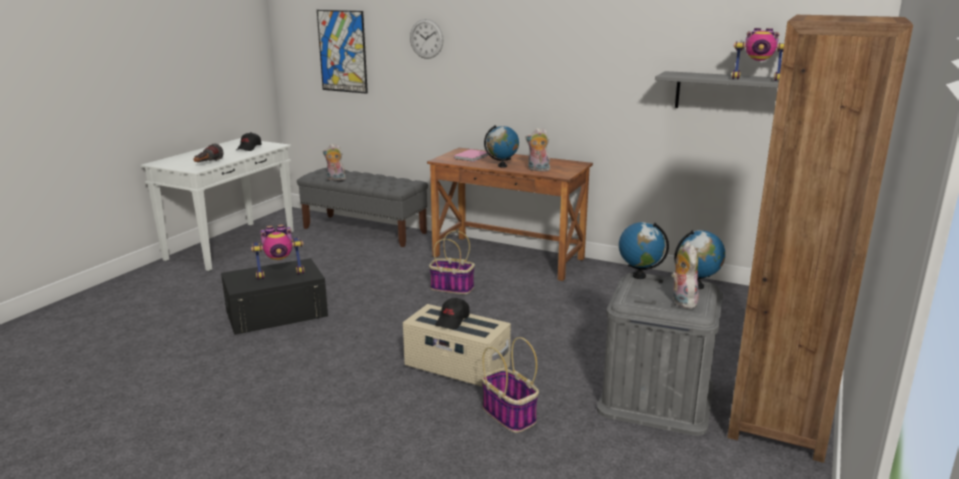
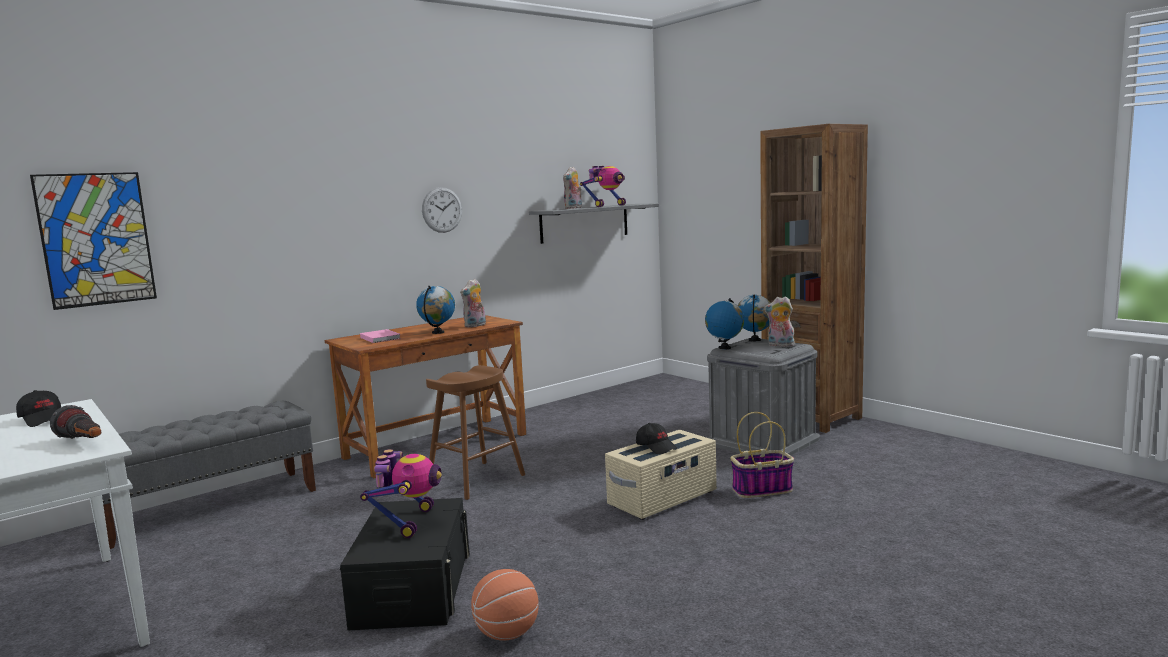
camera: 65 degrees left, 10 degrees down
plush toy [323,144,346,181] -> plush toy moved to [563,167,582,209]
wall clock [410,19,443,59] -> wall clock moved to [422,187,462,233]
basket [429,230,475,294] -> brown stool [426,365,525,500]
none -> basketball [471,569,539,641]

